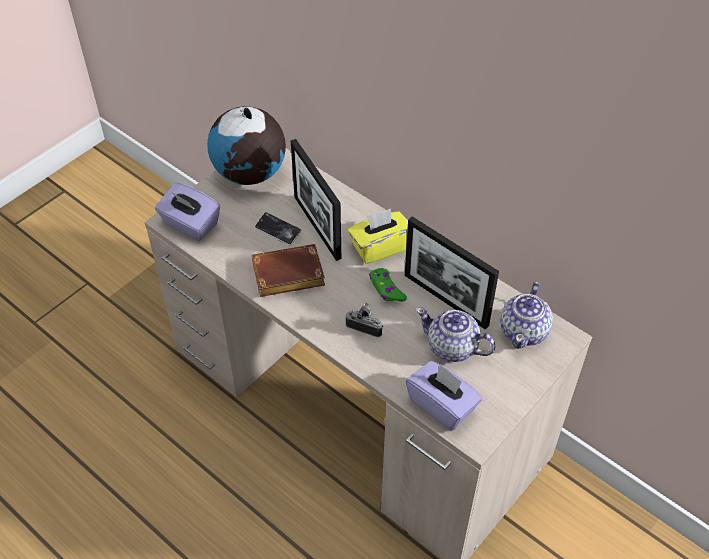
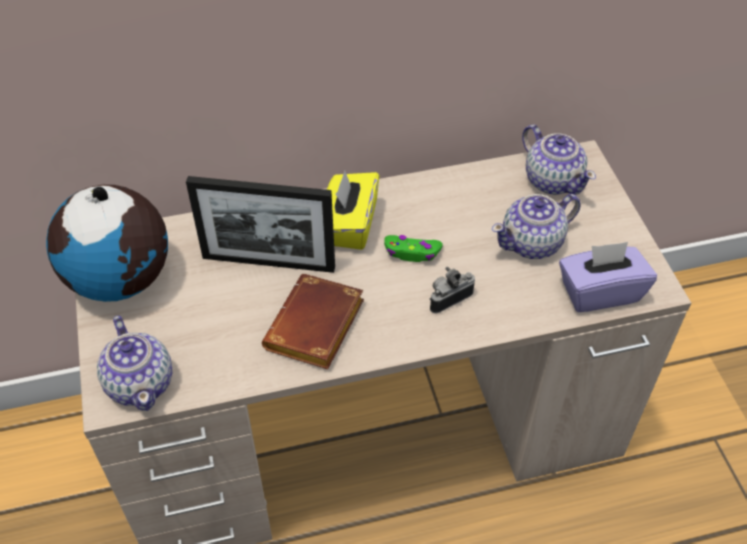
camera: 55 degrees left, 0 degrees up
purple tissue box [155,182,220,241] -> teapot [97,315,173,411]
phone [255,212,301,246] -> none
picture frame [405,216,499,330] -> none

